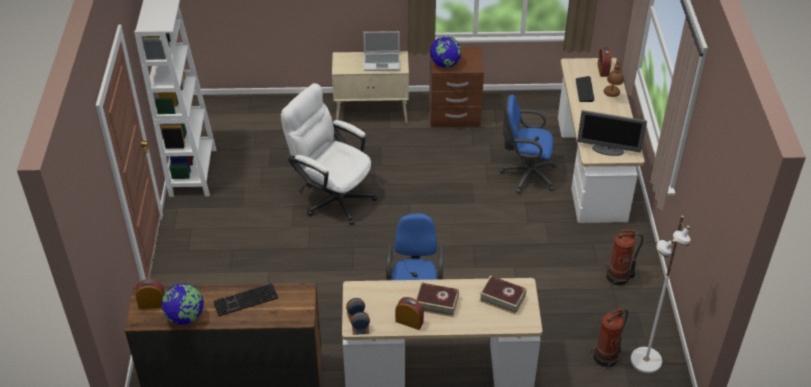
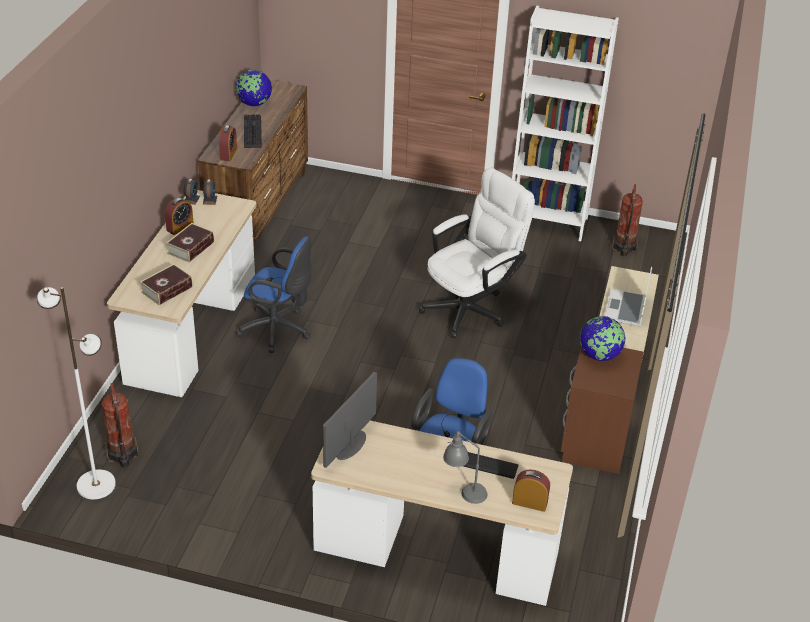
camera: 105 degrees right, 5 degrees down
alarm clock [135,279,165,309] -> alarm clock moved to [219,125,237,161]
brown table lamp [604,59,624,97] -> grey table lamp [443,431,487,504]
fire extinguisher [606,229,643,286] -> fire extinguisher moved to [612,184,643,256]

